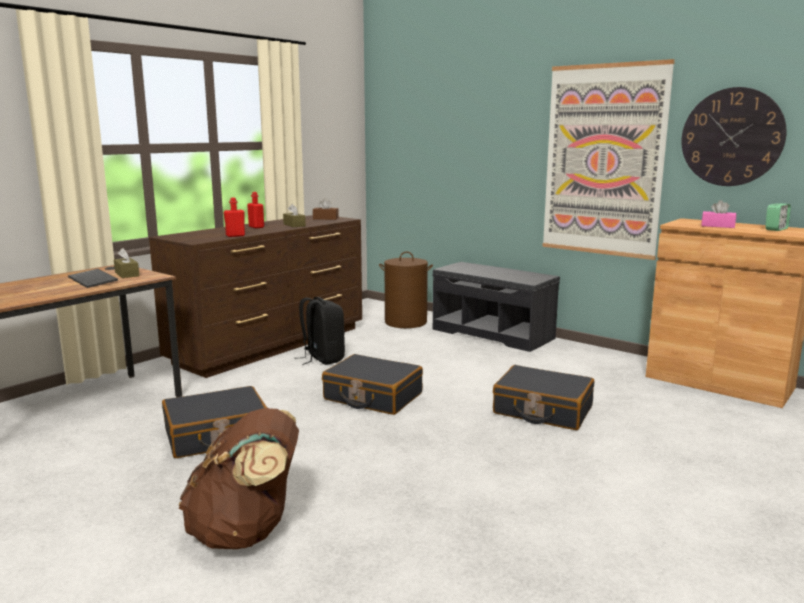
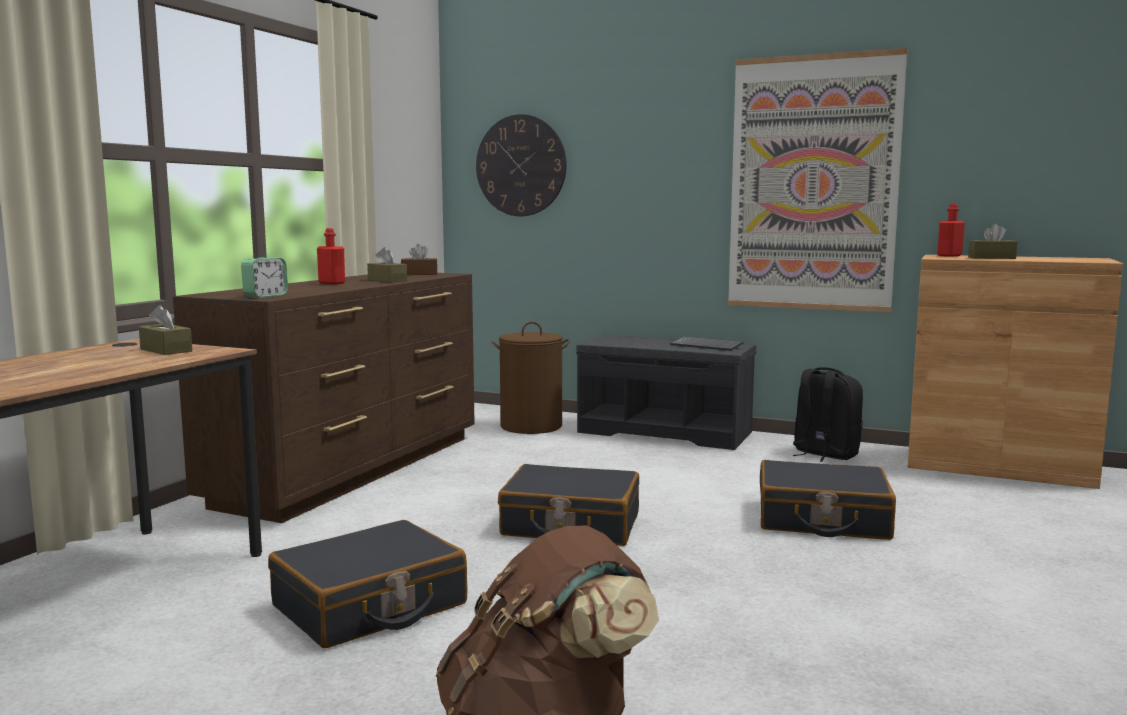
camera: 15 degrees left, 5 degrees down
keyboard [68,269,118,288] -> keyboard moved to [670,336,743,351]
red bottle [223,198,245,237] -> red bottle moved to [937,203,965,257]
black backpack [295,297,345,365] -> black backpack moved to [793,367,863,462]
wall clock [681,87,787,186] -> wall clock moved to [476,114,566,216]
pink tissue box [701,200,736,228] -> brown tissue box [968,224,1018,259]
alarm clock [765,203,791,231] -> alarm clock moved to [241,258,288,298]

